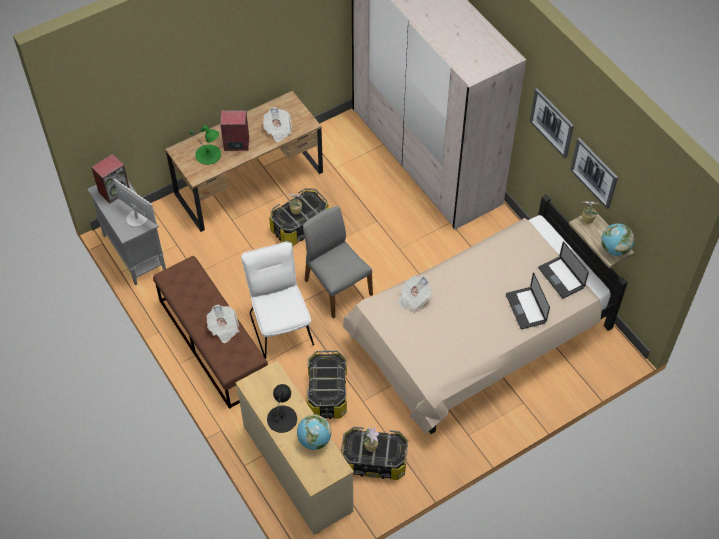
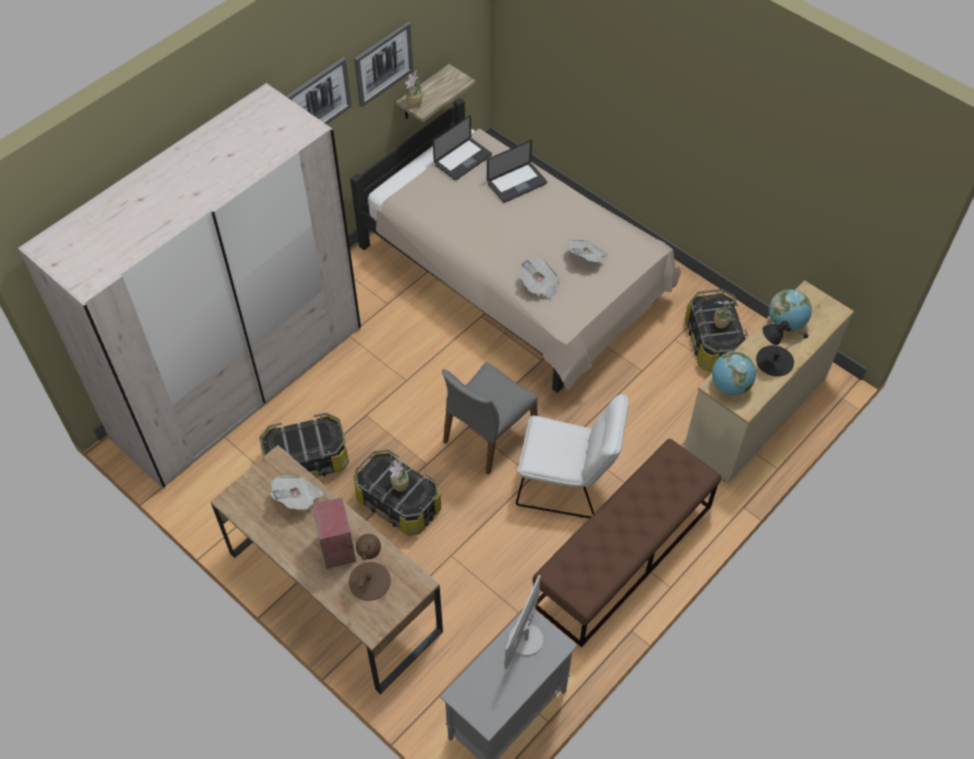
camera: 105 degrees left, 0 degrees up
speaker [91,154,130,204] -> none
green table lamp [190,125,221,165] -> brown table lamp [349,534,391,601]
newspaper [207,304,239,343] -> newspaper moved to [567,239,608,263]
white chair [241,242,314,359] -> white chair turned 135 degrees counterclockwise [516,393,629,518]
storage box [307,351,347,419] -> storage box moved to [259,413,349,478]
globe [601,224,634,256] -> globe moved to [712,351,756,395]

